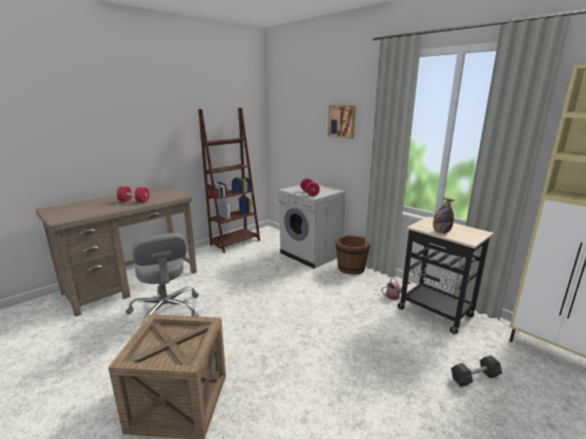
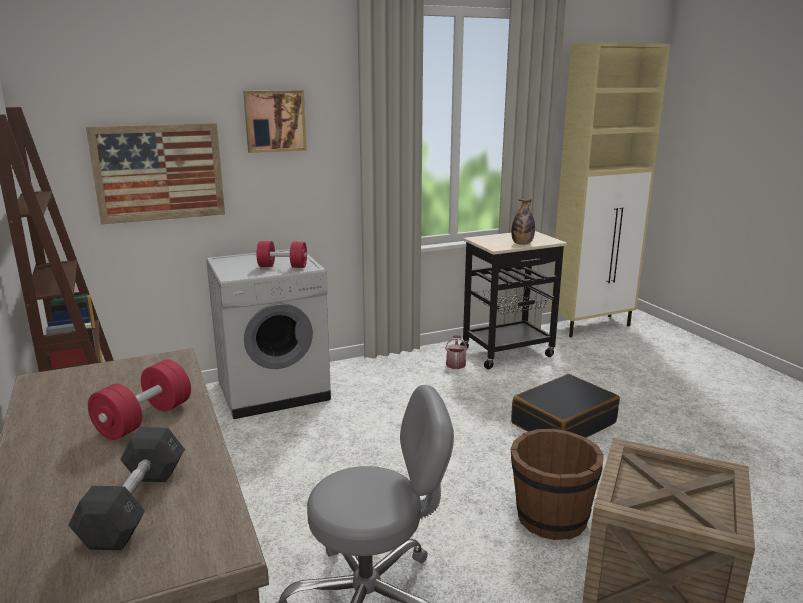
camera: 70 degrees left, 0 degrees up
brown bucket [335,235,371,275] -> brown bucket moved to [511,429,604,540]
grey dumbbell [451,355,502,387] -> grey dumbbell moved to [68,427,185,550]
none -> picture [86,123,225,225]
none -> black suitcase [511,374,620,438]

